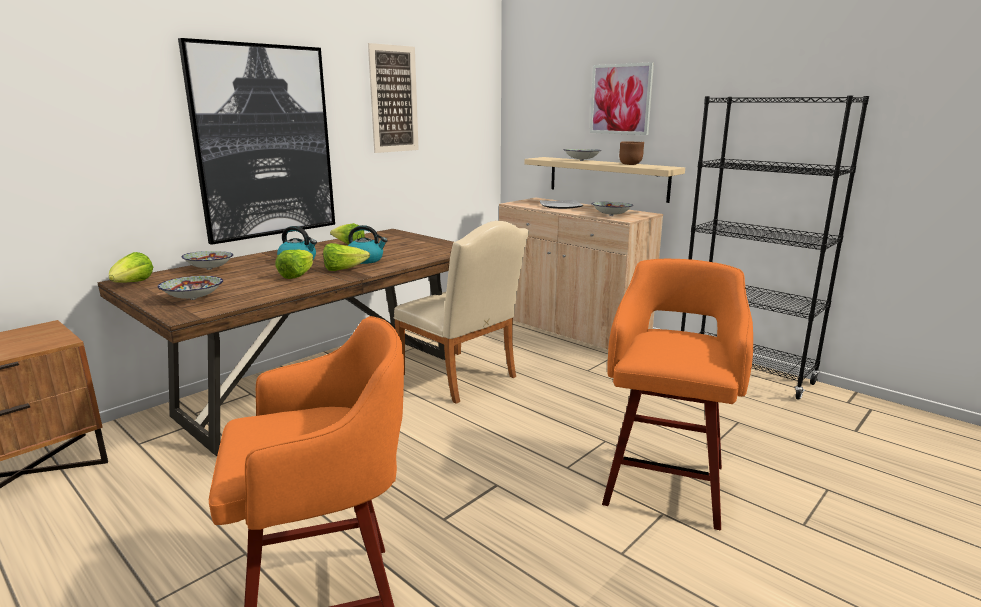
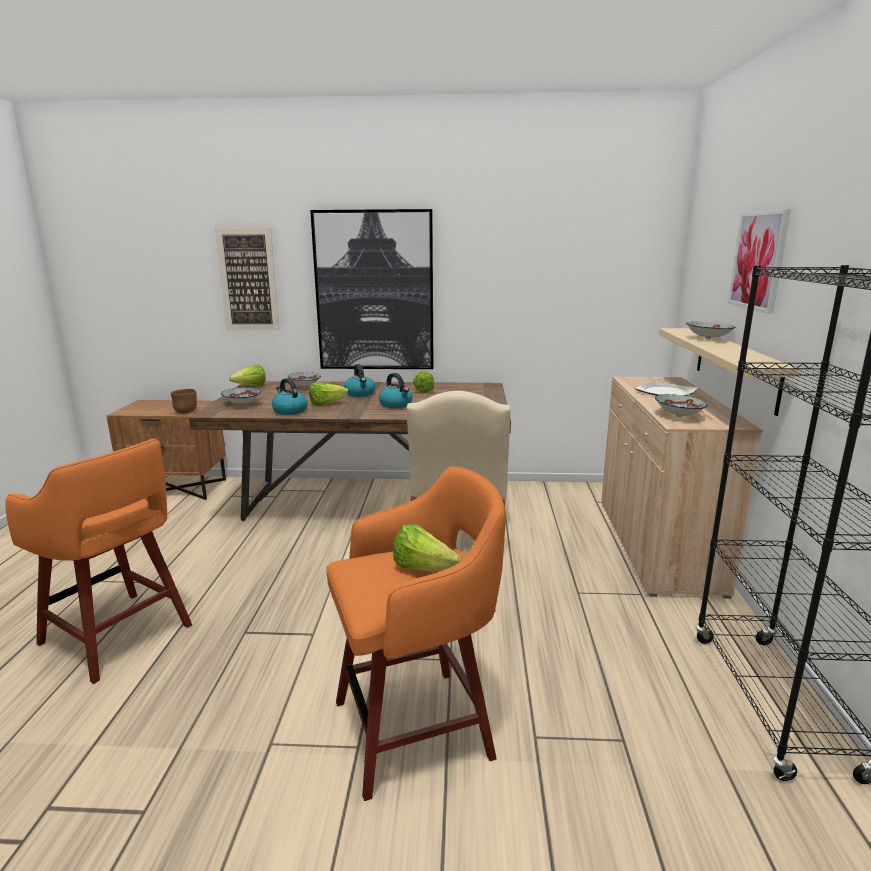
camera: 50 degrees right, 0 degrees up
lettuce [323,243,370,271] -> lettuce moved to [393,524,462,571]
picture [368,43,419,153] -> picture moved to [215,228,280,330]
brown bowl [619,141,644,165] -> brown bowl moved to [171,389,197,414]
none -> kettle [272,378,308,415]

